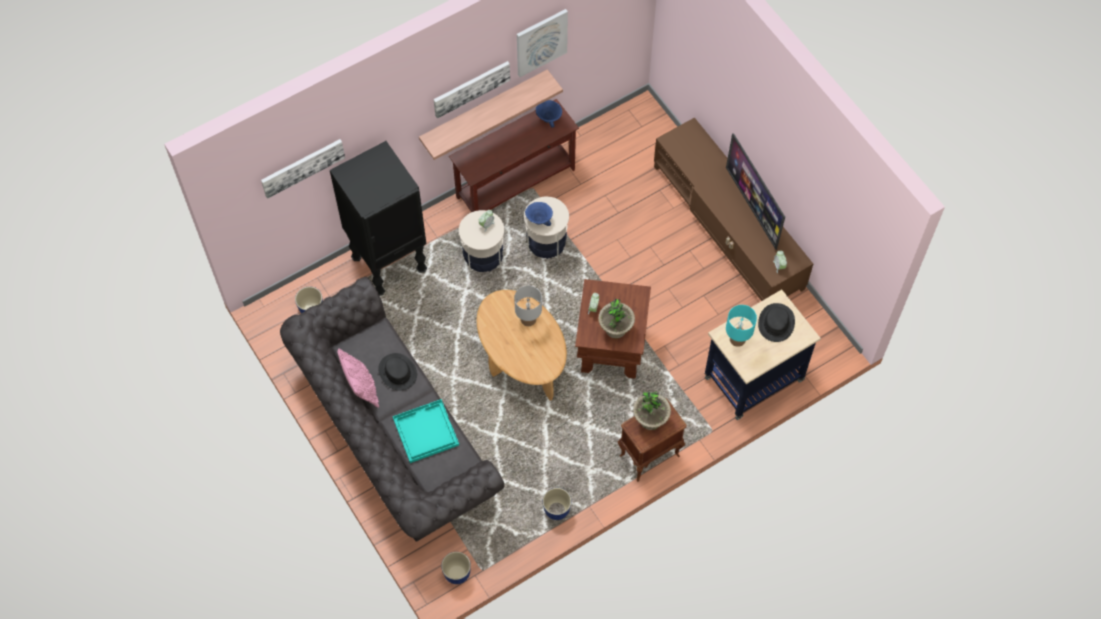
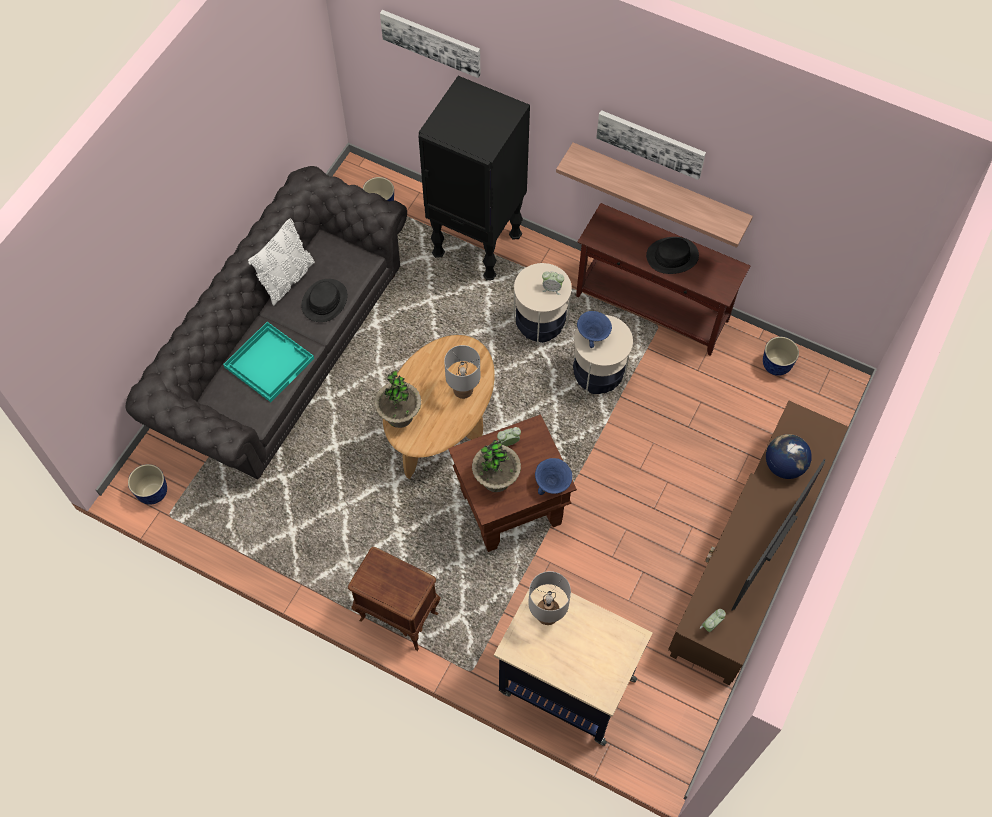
camera: 60 degrees right, 0 degrees up
pink pillow [337,349,379,408] -> white pillow [248,219,315,306]
picture [517,9,568,77] -> none
blue bowl [536,100,562,128] -> blue bowl moved to [535,458,572,495]
planter [543,488,571,520] -> planter moved to [763,337,799,376]
potted plant [633,390,671,430] -> potted plant moved to [374,371,421,428]
turquoise table lamp [726,305,757,347] -> grey table lamp [528,571,571,625]
black hat [758,303,795,342] -> black hat moved to [646,237,699,274]
none -> globe [766,434,812,479]

